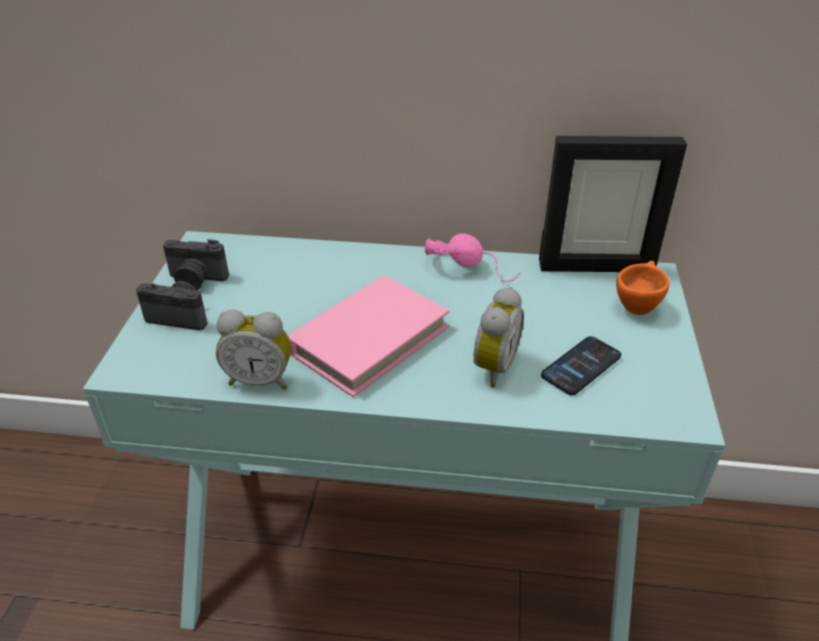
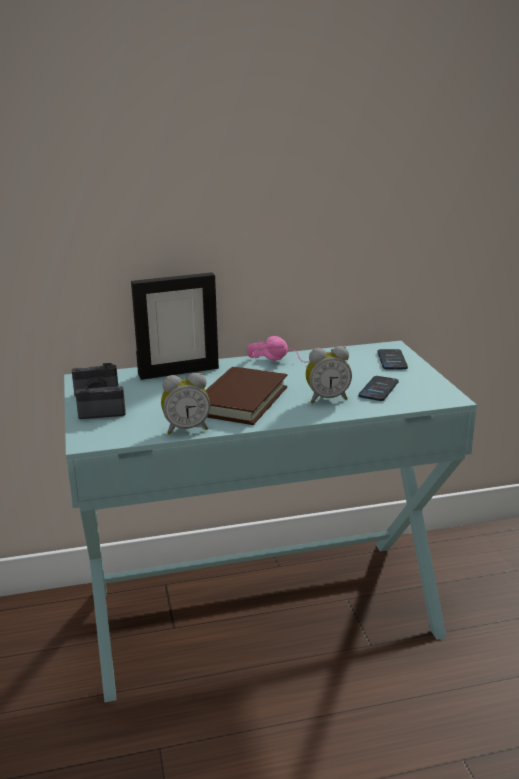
camera: 20 degrees left, 15 degrees down
pink book [288,275,449,397] -> brown book [206,367,287,425]
alarm clock [473,287,524,388] -> alarm clock turned 75 degrees clockwise [306,346,352,403]
picture frame [539,136,687,272] -> picture frame moved to [131,272,219,380]
orange cup [616,261,670,315] -> phone [377,349,408,370]

